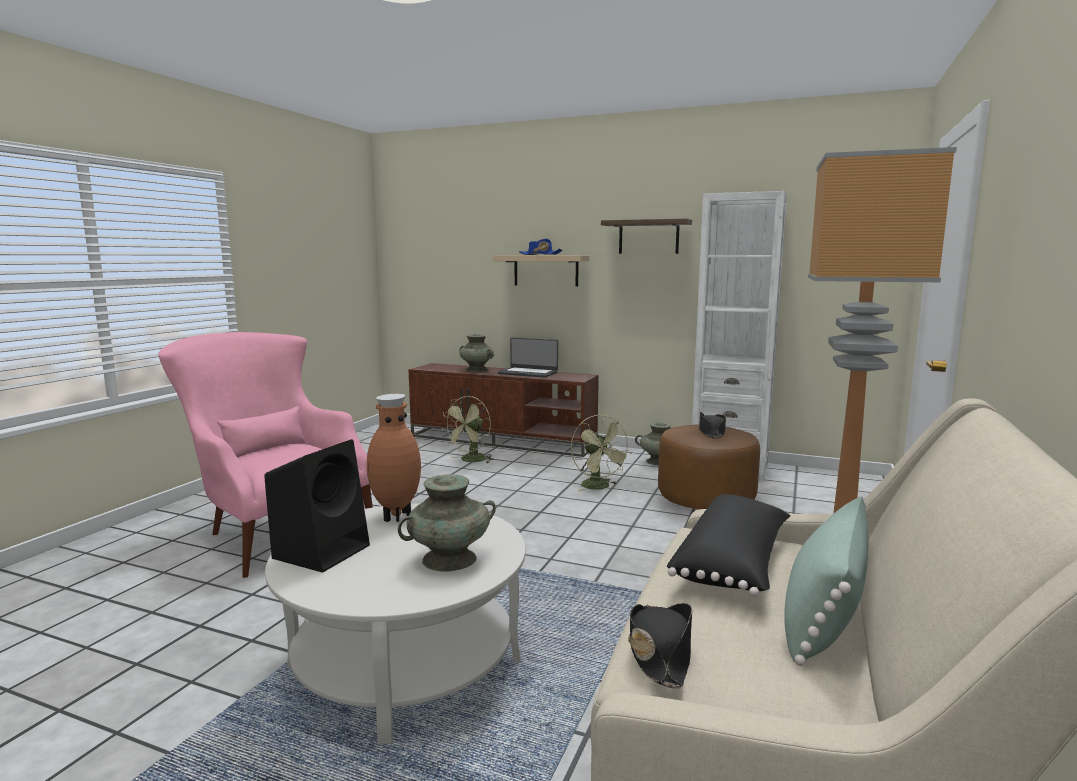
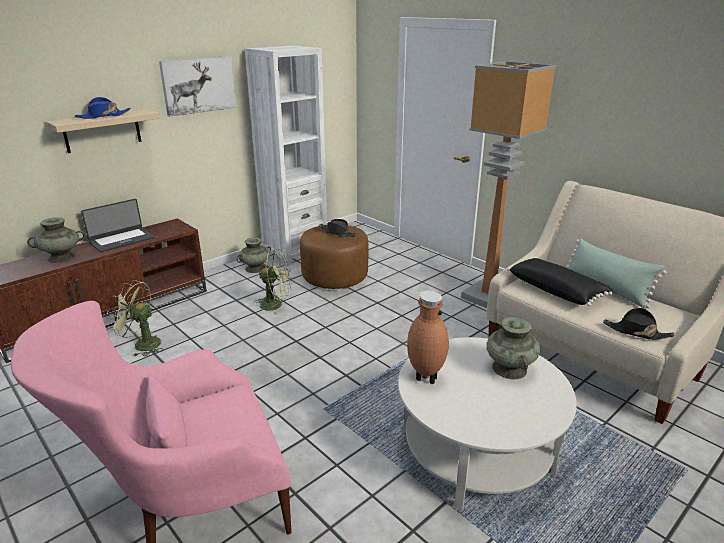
camera: 65 degrees left, 15 degrees up
black speaker [264,439,370,573] -> none
green fan [441,396,494,463] -> green fan turned 135 degrees clockwise [107,280,162,356]
shelf [601,218,692,254] -> picture [159,56,236,117]

